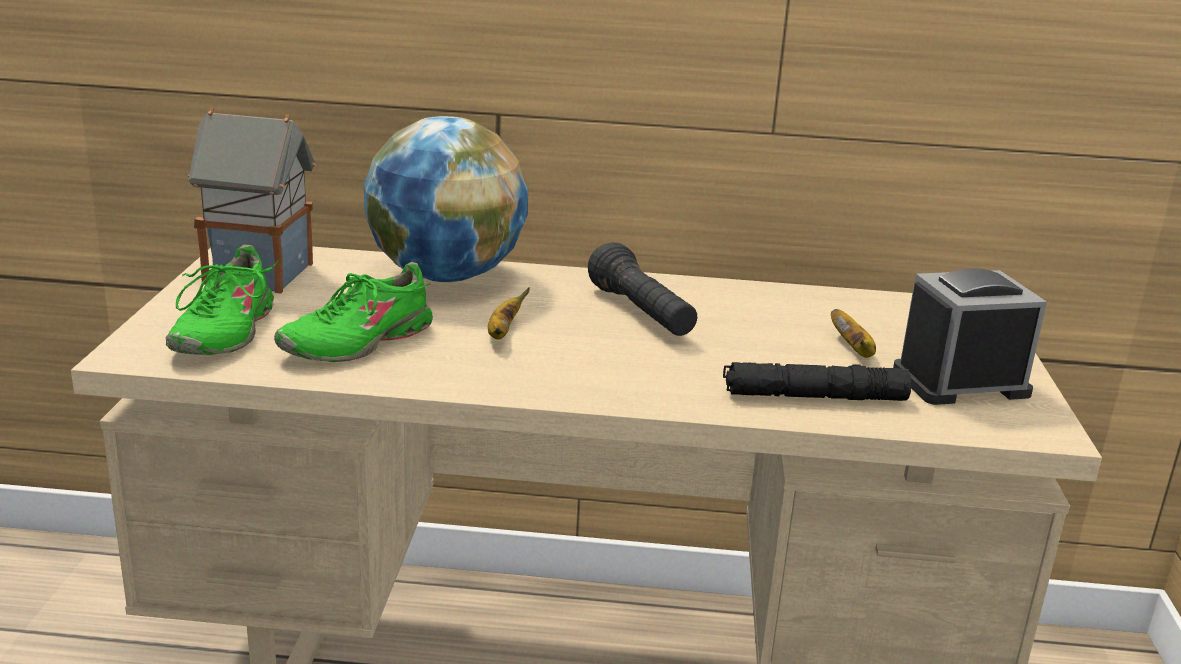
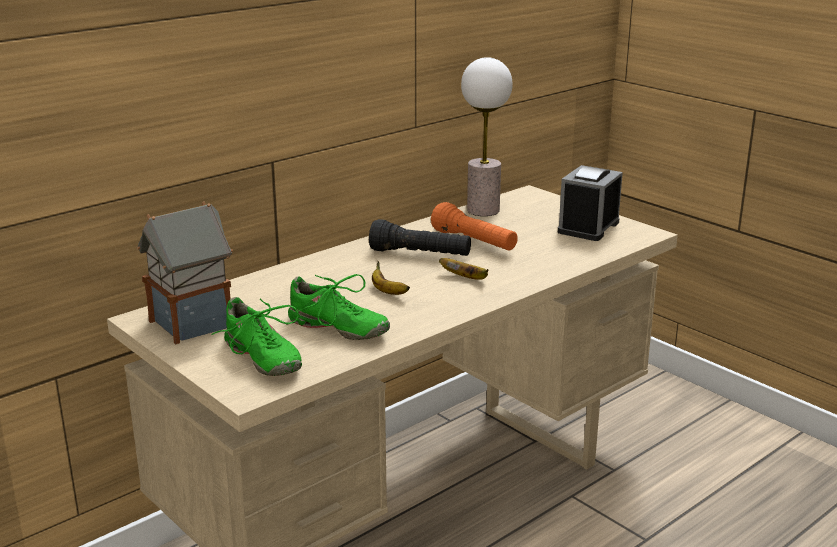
camera: 45 degrees left, 0 degrees up
green shoe [274,262,433,362] -> green shoe turned 60 degrees counterclockwise [288,274,390,340]
globe [364,116,528,282] -> none
black flashlight [723,362,912,401] -> none
banana [831,309,876,358] -> banana moved to [439,258,489,280]
none -> orange flashlight [431,202,518,251]
none -> table lamp [461,57,513,216]

